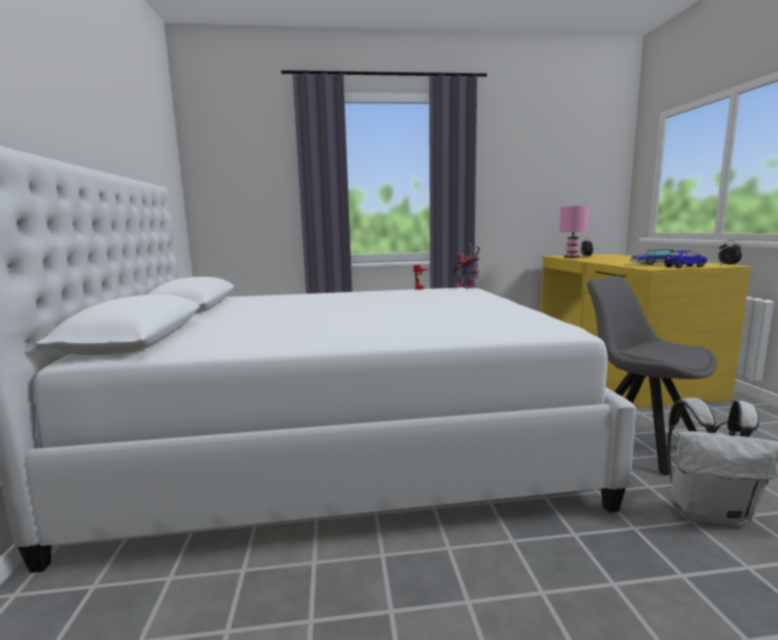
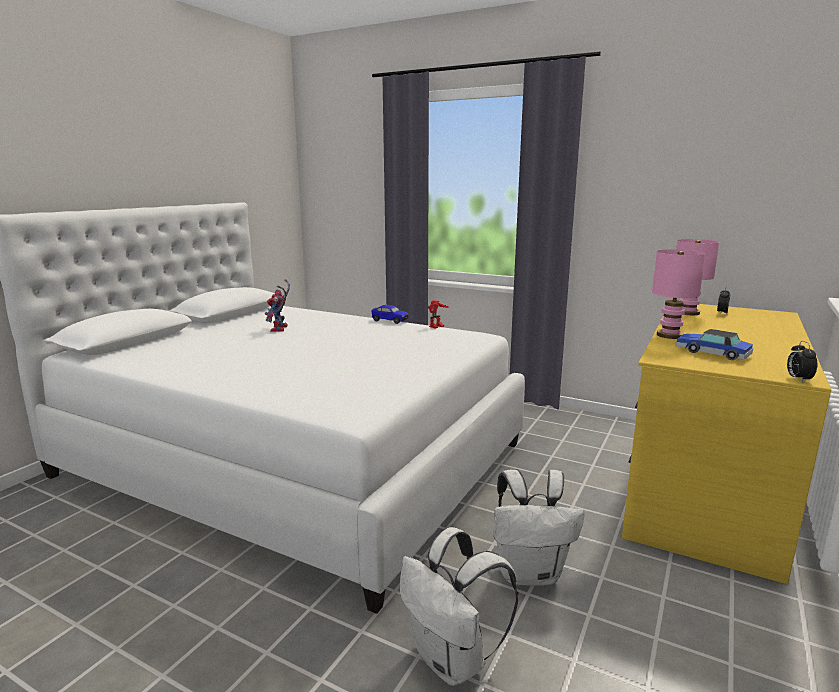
camera: 35 degrees right, 5 degrees up
toy robot [452,243,480,289] -> toy robot moved to [265,279,290,332]
grey chair [587,276,717,475] -> white backpack [494,469,585,586]
toy car [664,250,707,268] -> toy car moved to [372,305,409,324]
none -> pink table lamp [652,249,706,339]

